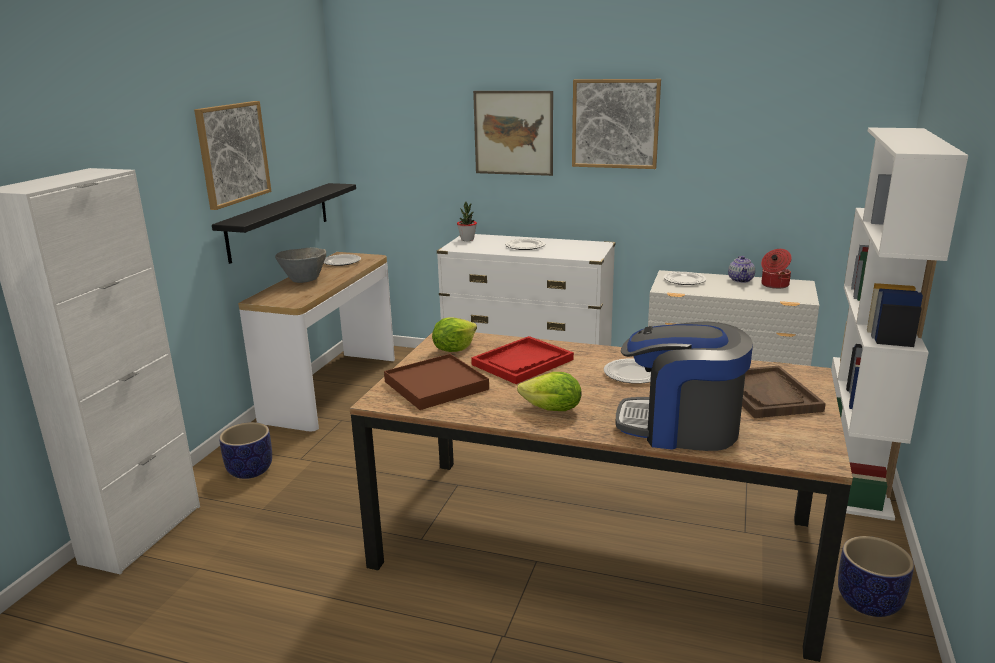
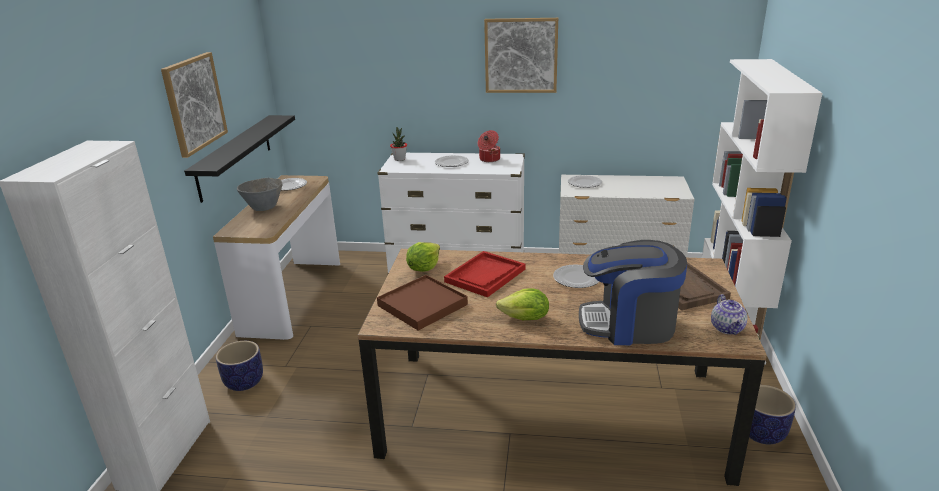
camera: 10 degrees left, 5 degrees up
picture [473,91,553,176] -> none
teapot [728,256,755,283] -> teapot moved to [711,294,748,335]
cooking pot [761,249,792,289] -> cooking pot moved to [478,130,500,162]

